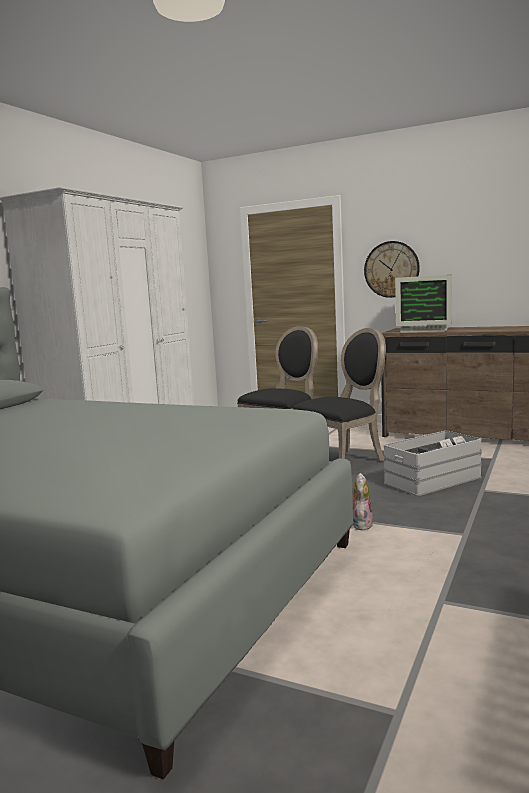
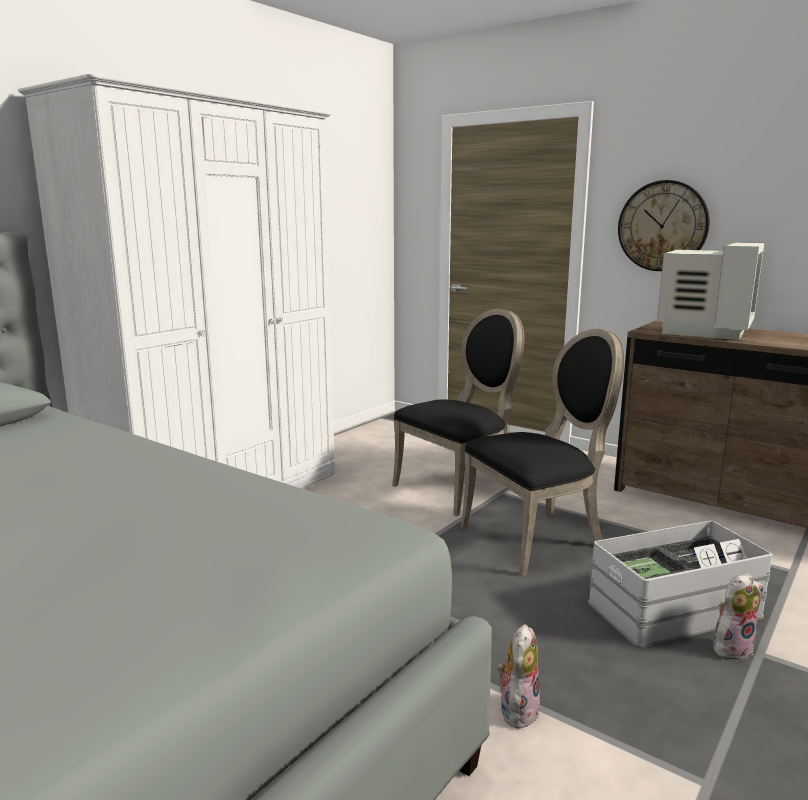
camera: 10 degrees right, 5 degrees up
monitor [395,275,452,333] -> monitor turned 90 degrees counterclockwise [657,242,764,340]
none -> plush toy [713,573,763,660]

